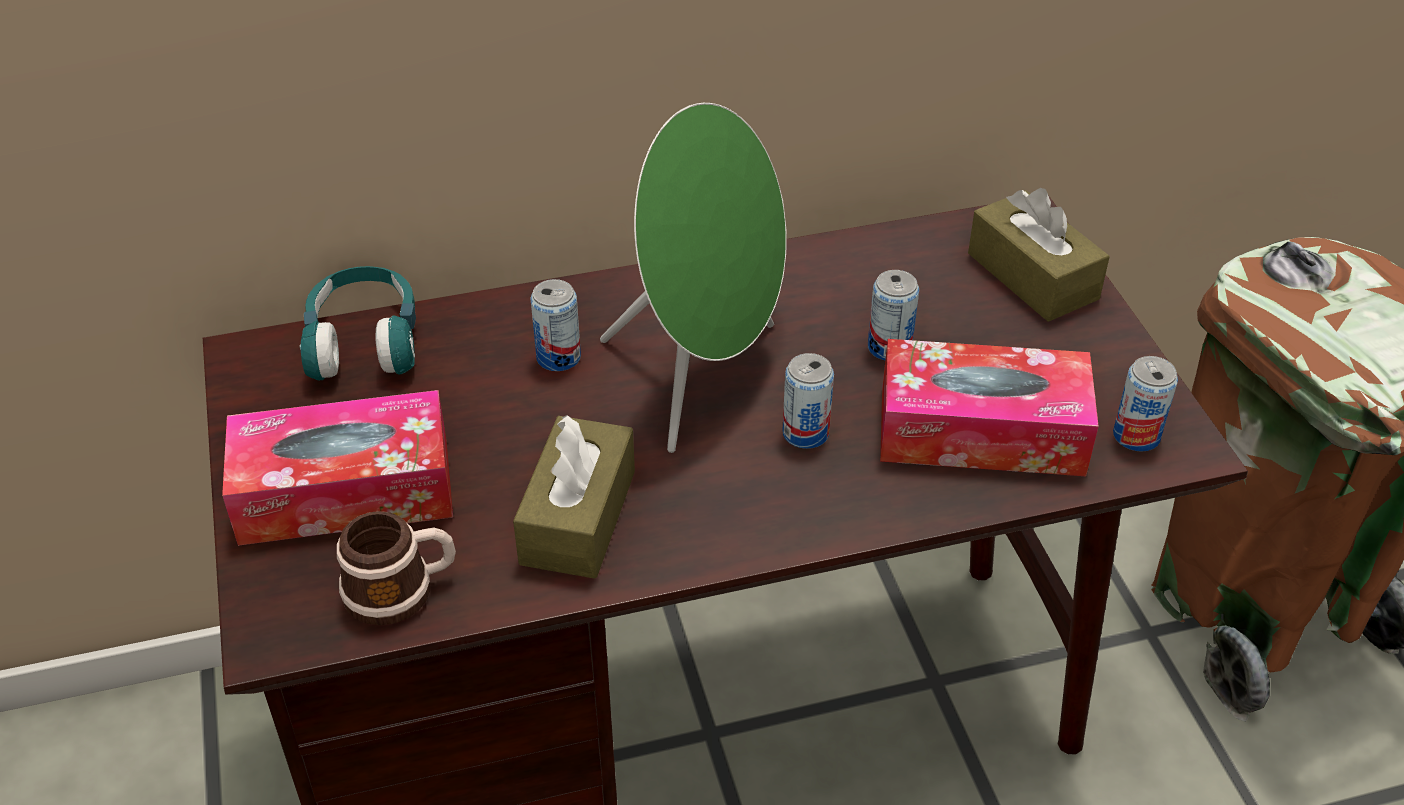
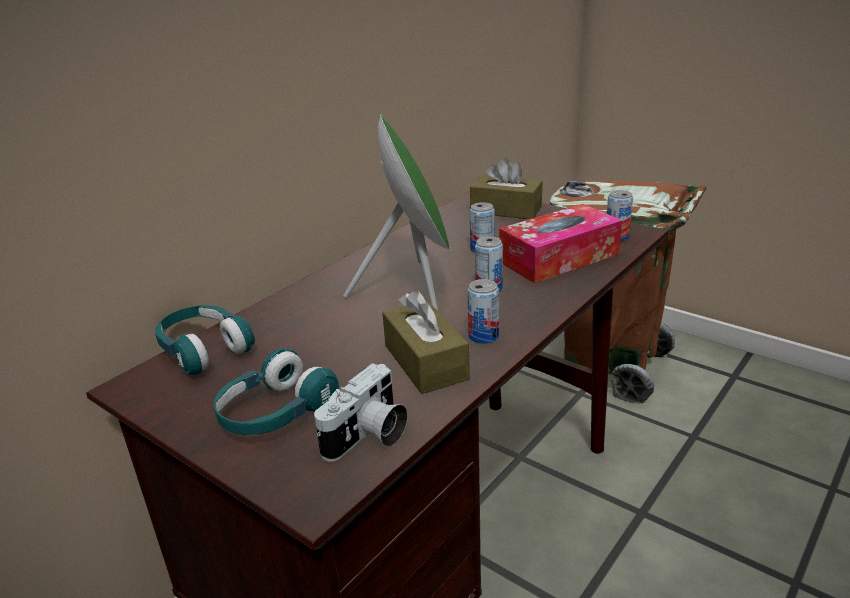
camera: 35 degrees left, 15 degrees down
tissue box [222,390,453,546] -> turquoise headphones [214,348,339,435]
mug [337,511,456,625] -> camera [314,363,408,462]
can [530,279,581,371] -> can moved to [467,279,499,344]

